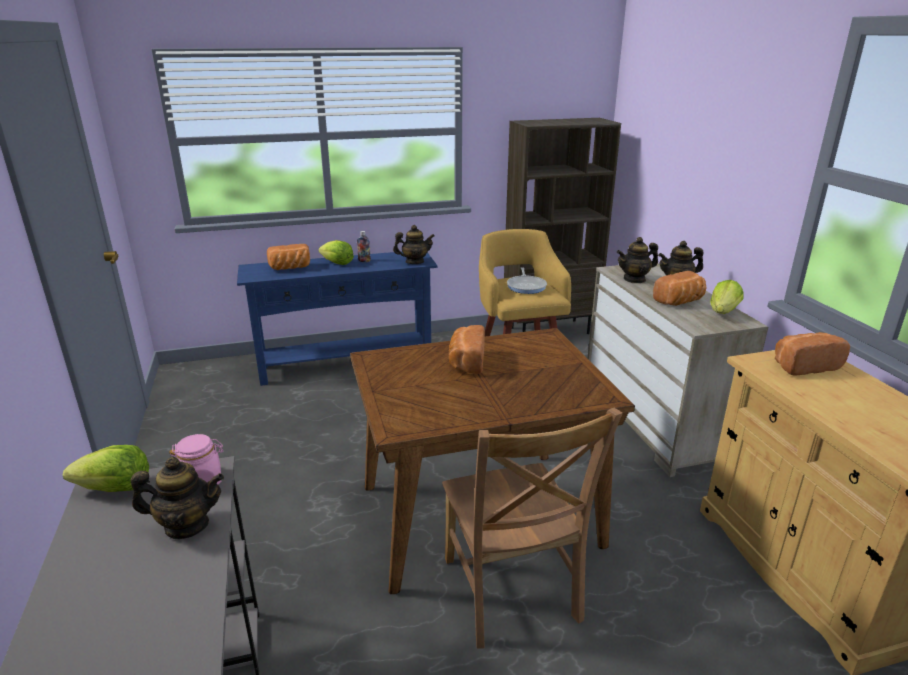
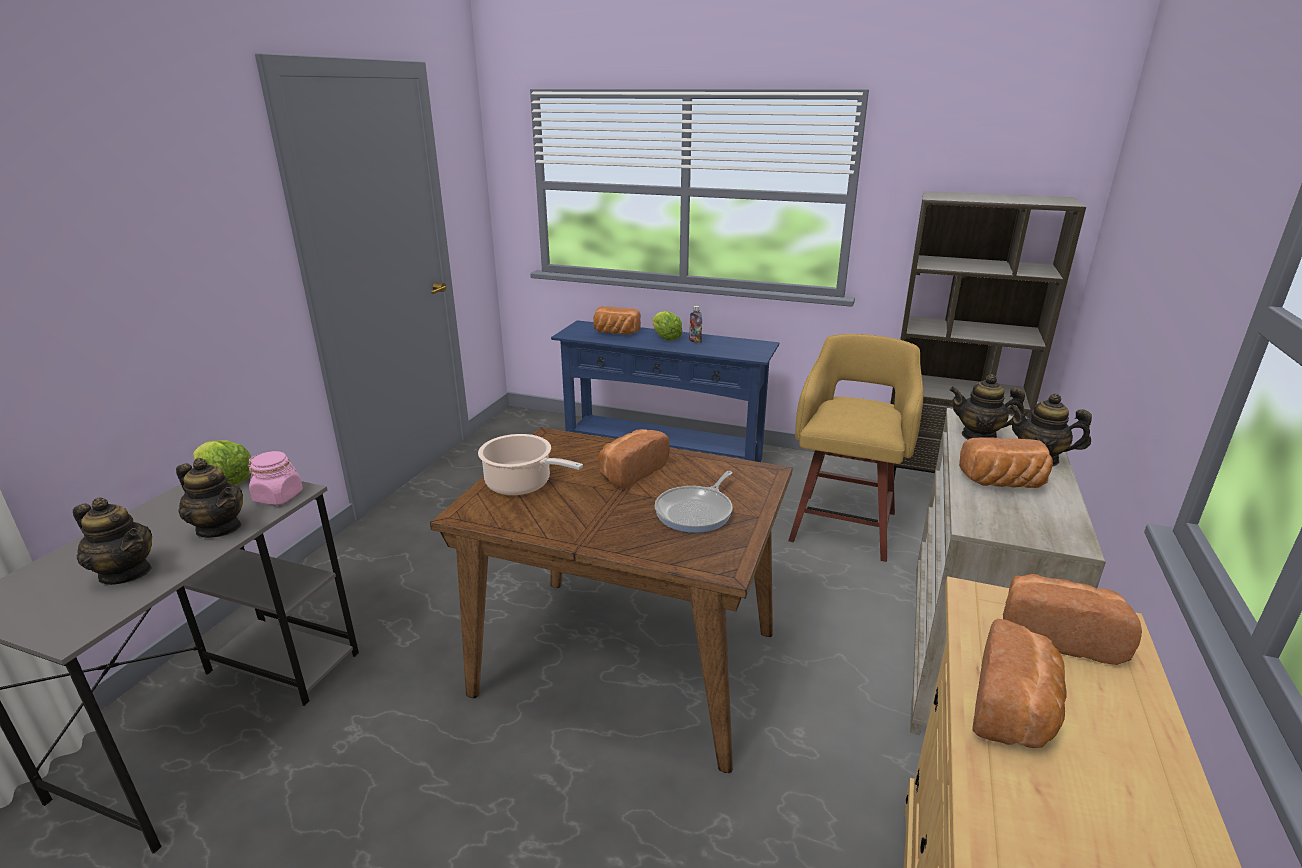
camera: 35 degrees right, 0 degrees up
teapot [393,225,435,264] -> teapot moved to [73,497,152,585]
brown chair [442,408,623,648] -> none
frying pan [507,267,547,294] -> frying pan moved to [655,471,733,533]
lettuce [710,280,743,314] -> none
none -> cooking pot [478,434,583,496]
none -> bread [973,619,1066,748]

